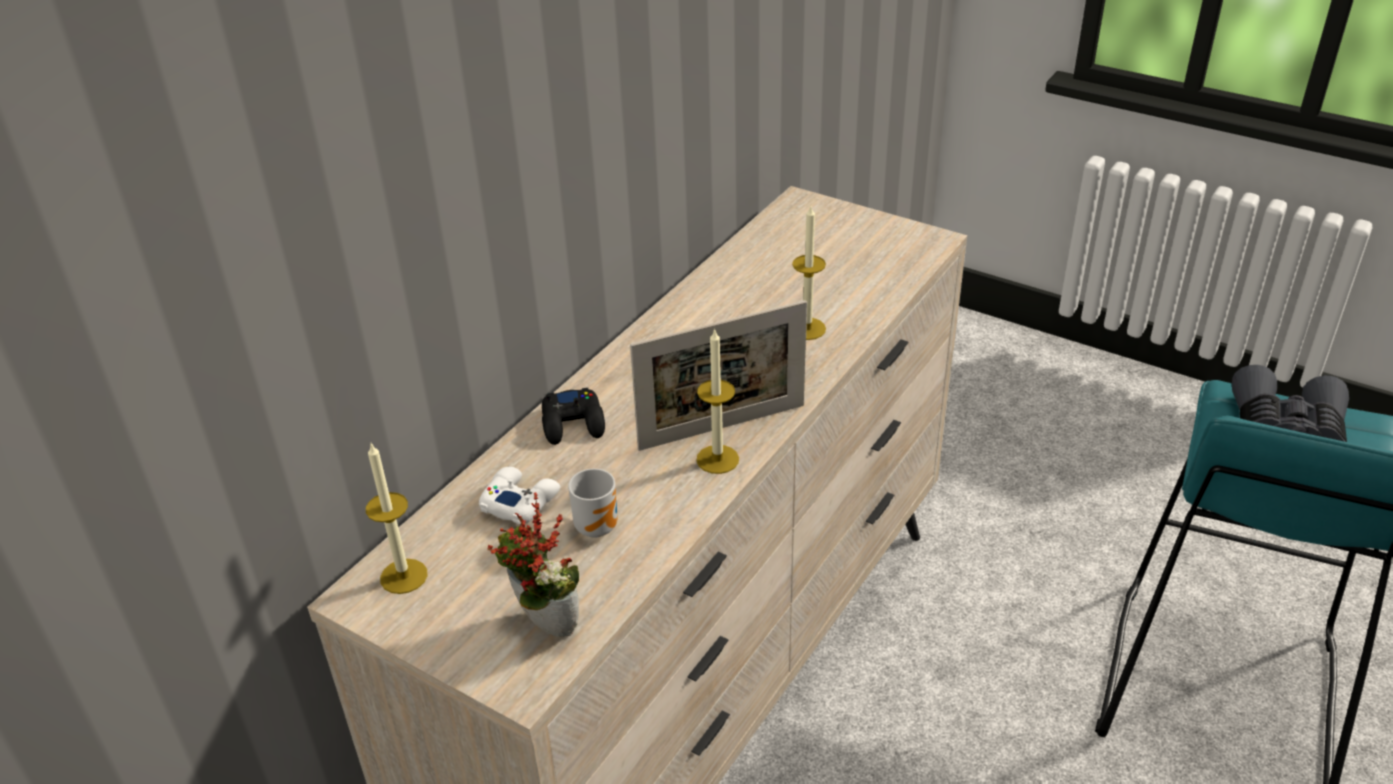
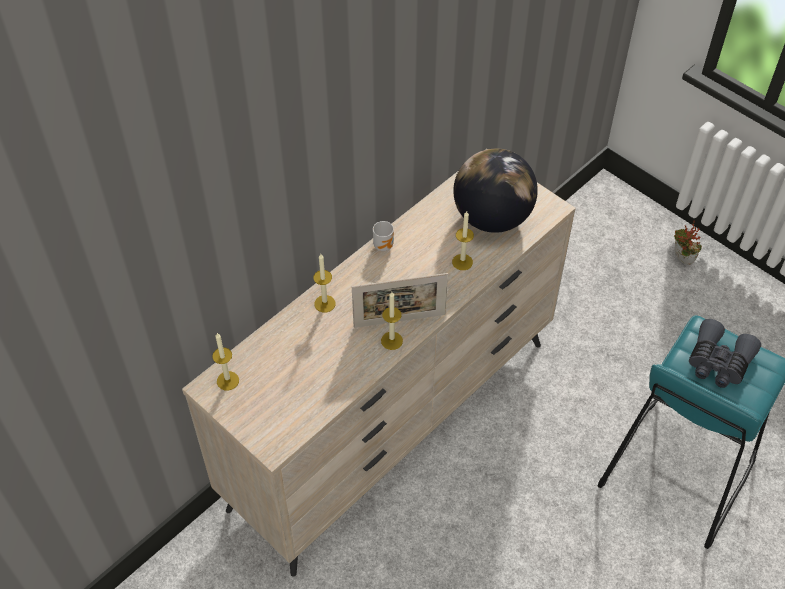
camera: 10 degrees right, 15 degrees up
white game controller [479,467,560,524] -> none
potted plant [487,492,579,637] -> potted plant moved to [674,221,702,265]
black game controller [542,388,605,445] -> candle [314,254,336,312]
mug [568,469,618,538] -> mug moved to [373,221,394,251]
none -> globe [453,148,538,233]

